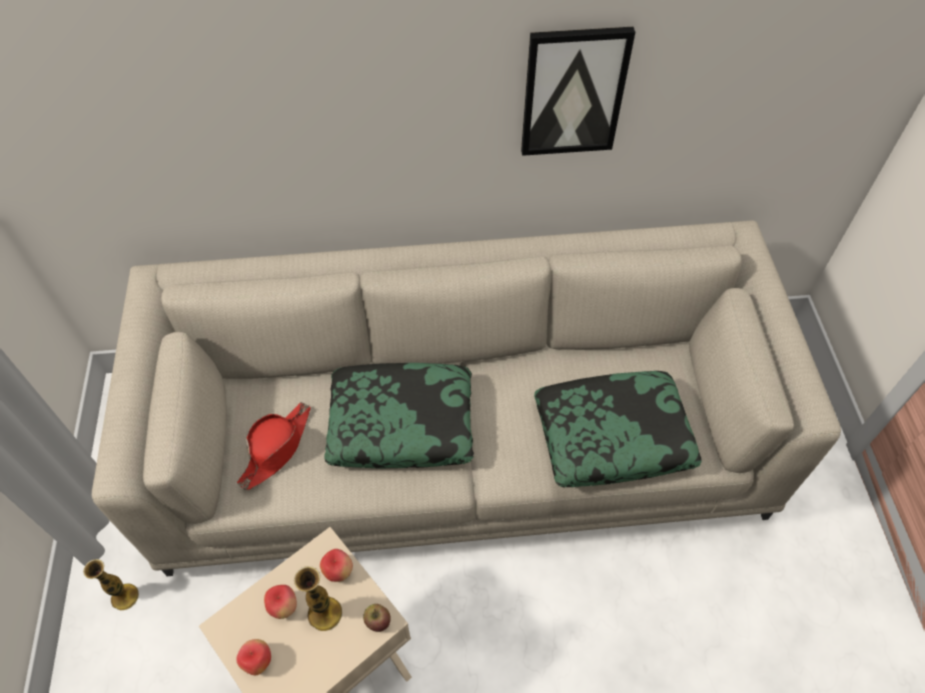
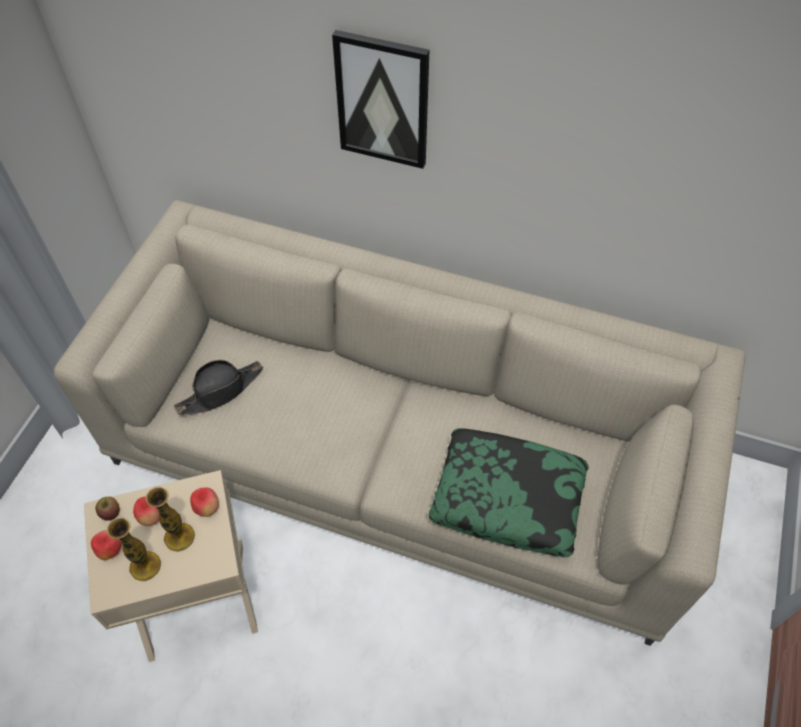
camera: 25 degrees right, 0 degrees up
vase [83,559,139,610] -> vase moved to [107,517,161,581]
red hat [237,402,311,490] -> black hat [174,360,263,415]
pillow [324,363,474,469] -> none
apple [363,604,391,632] -> apple moved to [96,496,120,521]
picture [521,27,635,156] -> picture moved to [332,30,429,169]

